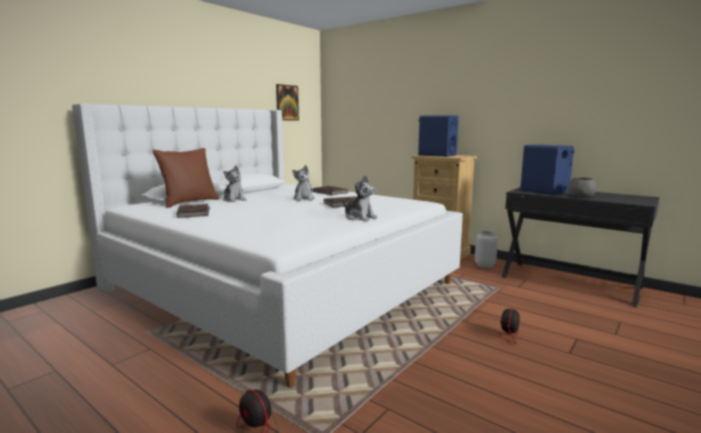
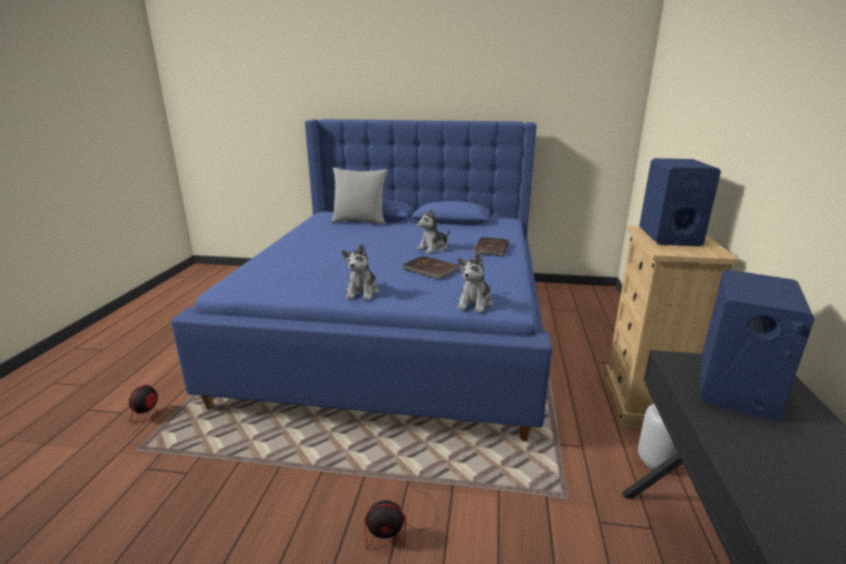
camera: 60 degrees right, 10 degrees up
white bed [72,104,463,388] -> blue bed [171,119,552,441]
brown pillow [152,148,219,208] -> grey pillow [331,167,387,225]
brown book [177,204,210,218] -> none
plush toy [223,165,247,202] -> plush toy moved to [457,253,493,313]
picture [276,84,299,120] -> none
grey bowl [568,178,597,198] -> none

